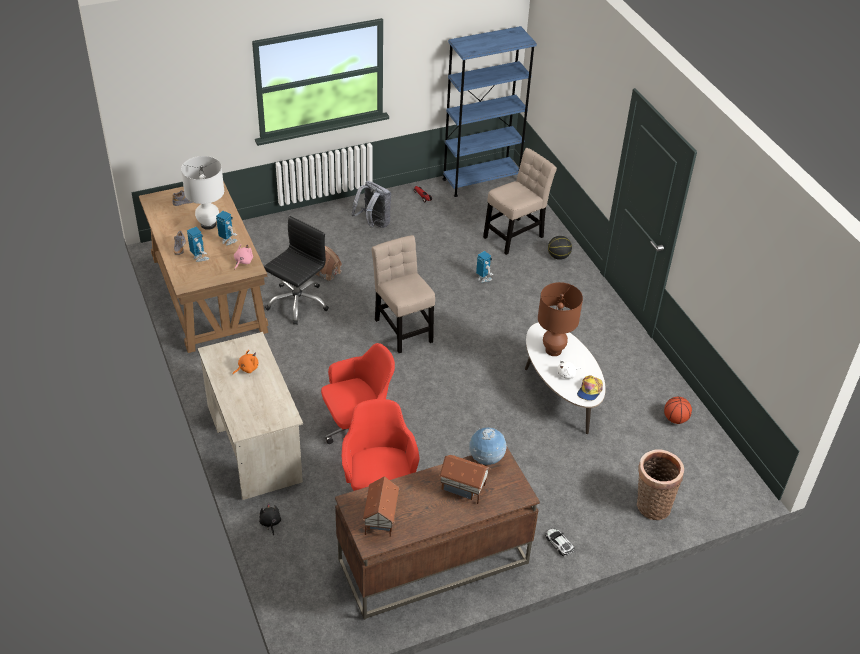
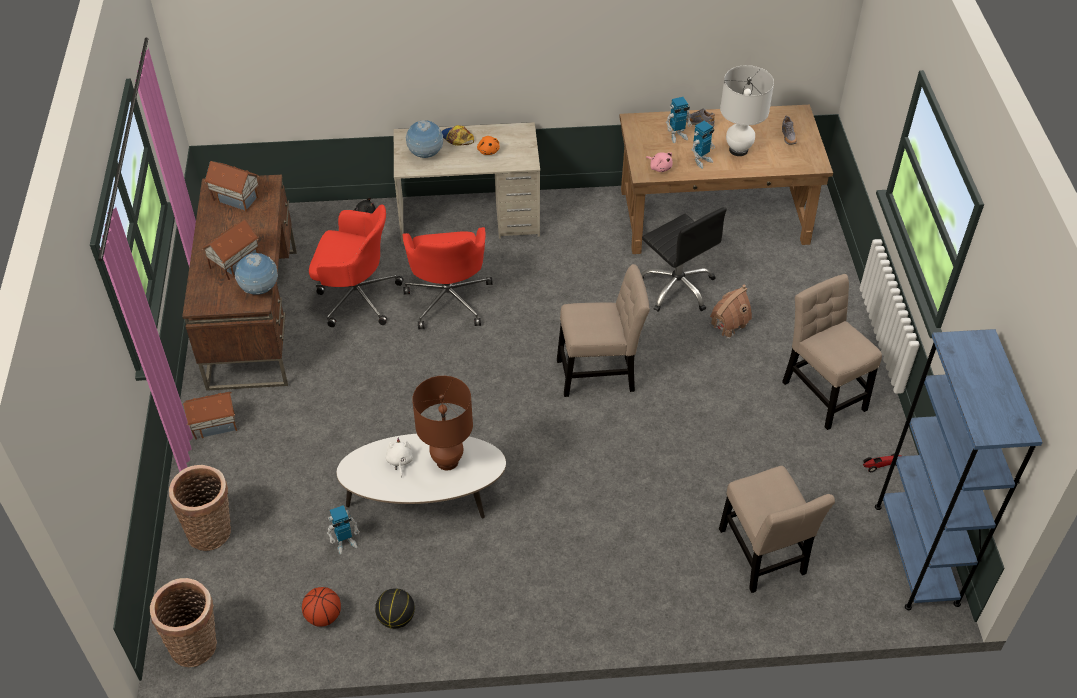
camera: 110 degrees right, 5 degrees up
grey backpack [351,181,391,228] -> beige chair [782,274,882,430]
toy robot [476,251,493,282] -> toy robot moved to [327,505,360,554]
toy car [545,529,574,557] -> toy house [183,392,237,439]
basketball [548,236,572,260] -> basketball moved to [375,588,415,629]
cap [577,375,603,401] -> cap moved to [442,125,474,145]
none -> basket [150,578,217,667]
none -> globe [406,120,443,158]

